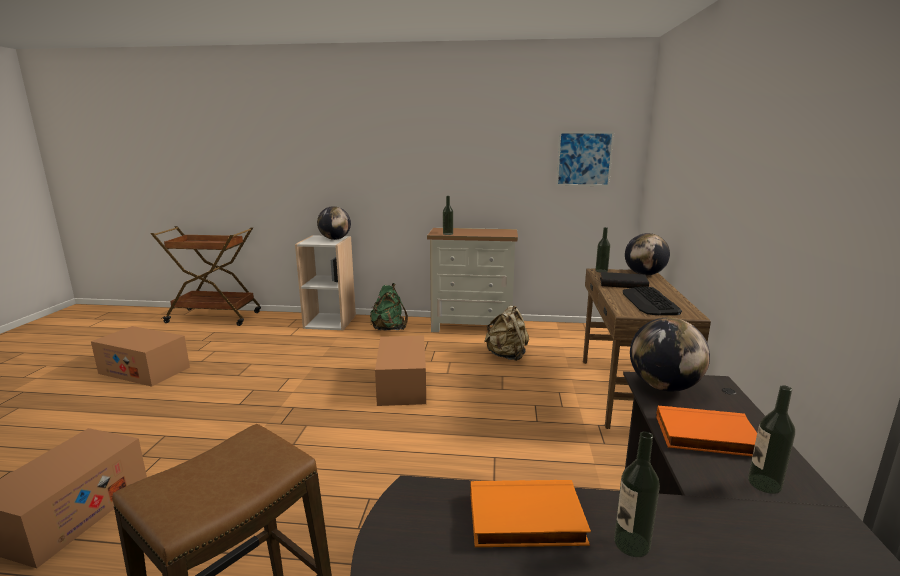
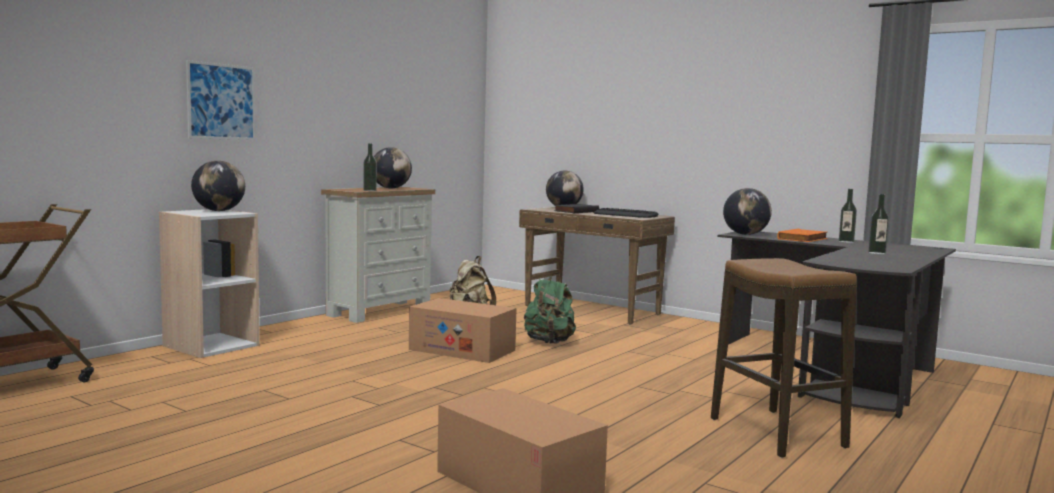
camera: 60 degrees left, 10 degrees down
cardboard box [91,326,190,387] -> none
green backpack [370,283,408,330] -> green backpack moved to [524,273,576,344]
orange book [470,480,591,547] -> none
picture [556,132,614,186] -> picture moved to [186,60,255,140]
bottle [595,227,610,272] -> none
none -> globe [374,147,412,188]

